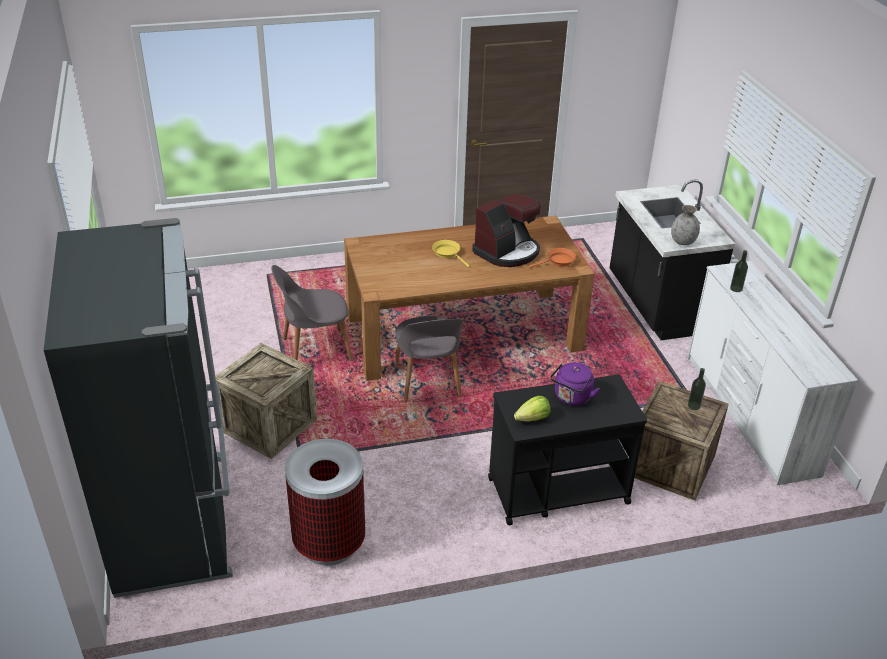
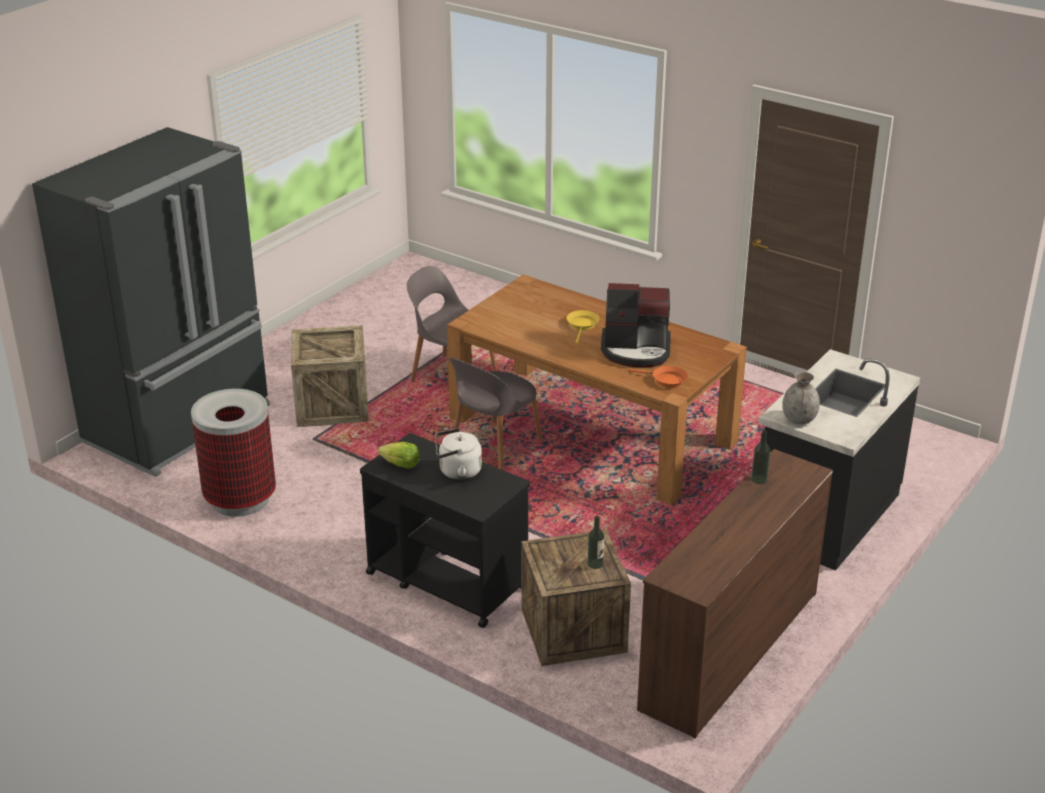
camera: 50 degrees right, 5 degrees down
purple kettle [550,362,600,405] -> white kettle [435,428,482,480]
white dresser [687,261,858,485] -> brown dresser [637,449,833,738]

